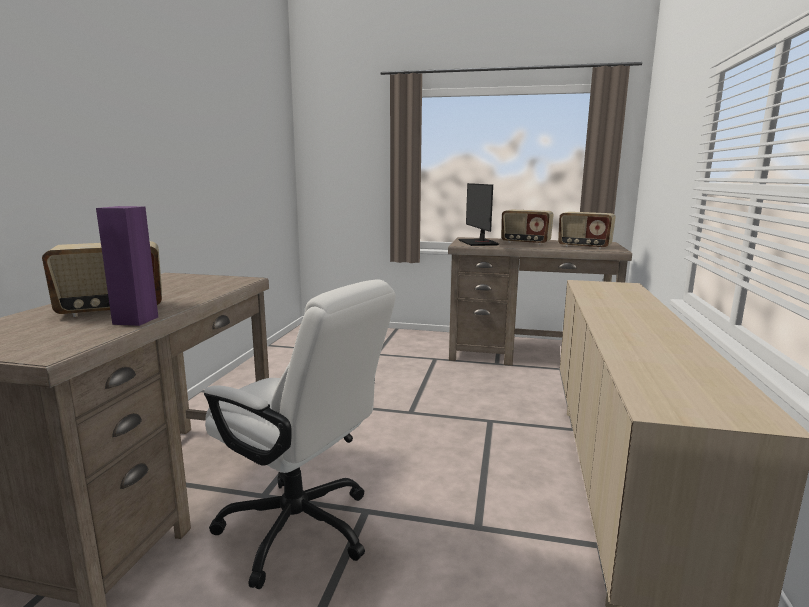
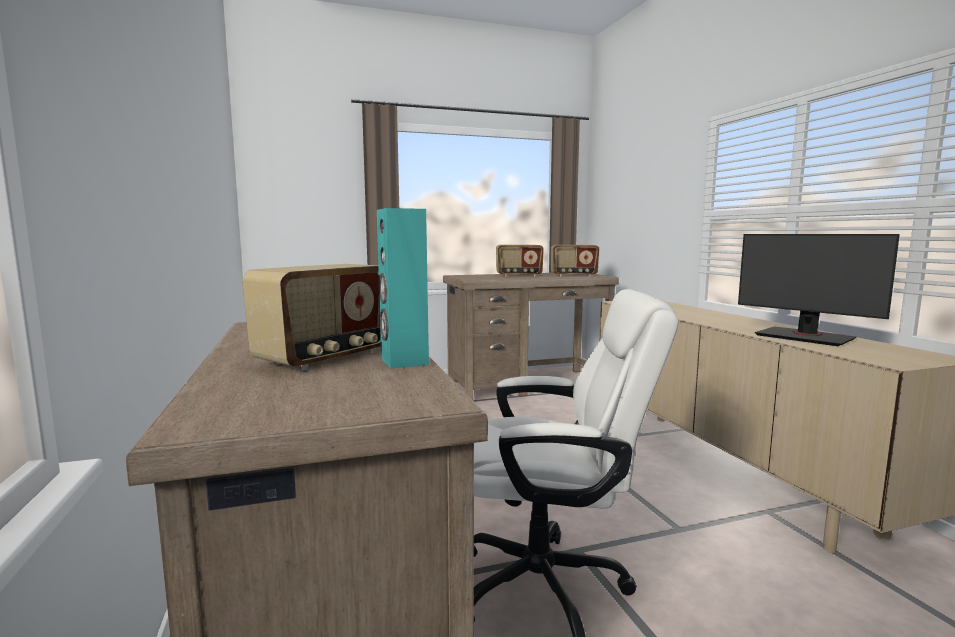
camera: 30 degrees left, 5 degrees down
purple speaker [96,206,158,326] -> turquoise speaker [377,208,429,369]
monitor [458,183,499,246] -> monitor moved to [738,234,900,346]

